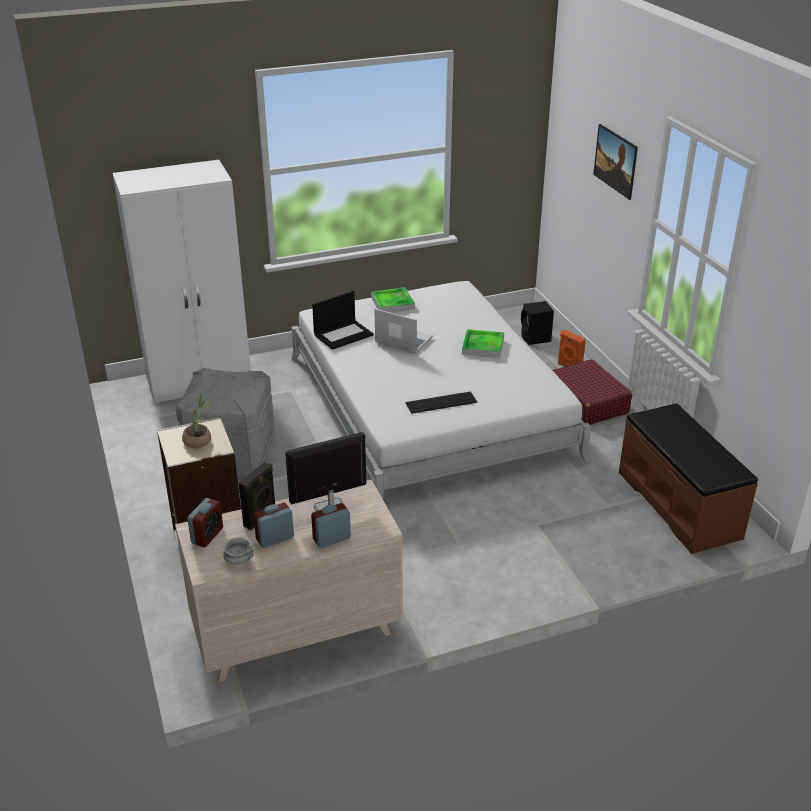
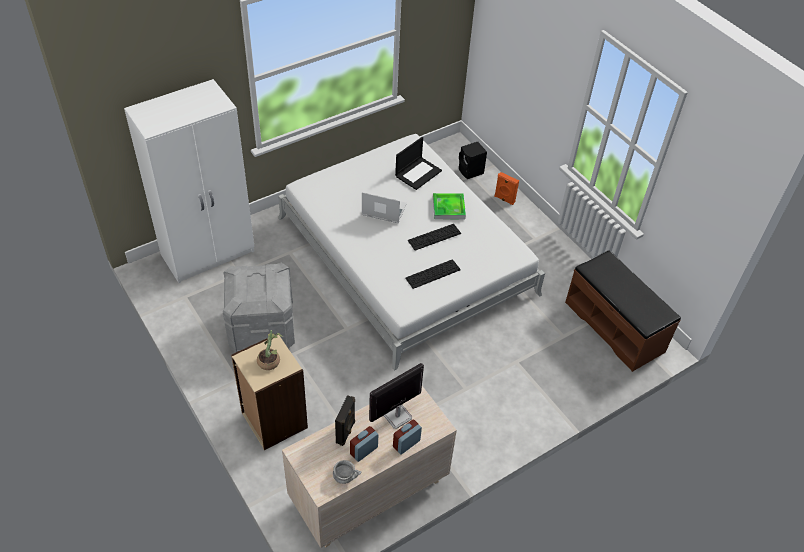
camera: 15 degrees left, 15 degrees up
alarm clock [187,498,223,547] -> none
laptop [312,291,374,350] -> laptop moved to [395,137,442,190]
tray [371,287,415,313] -> none
red suitcase [552,359,632,425] -> none
picture [593,124,638,200] -> none
none -> keyboard [408,224,461,251]

